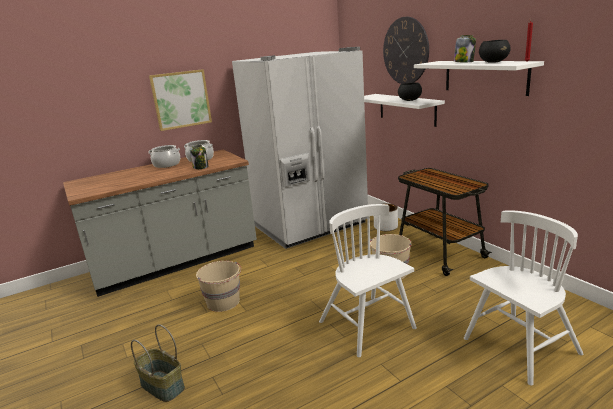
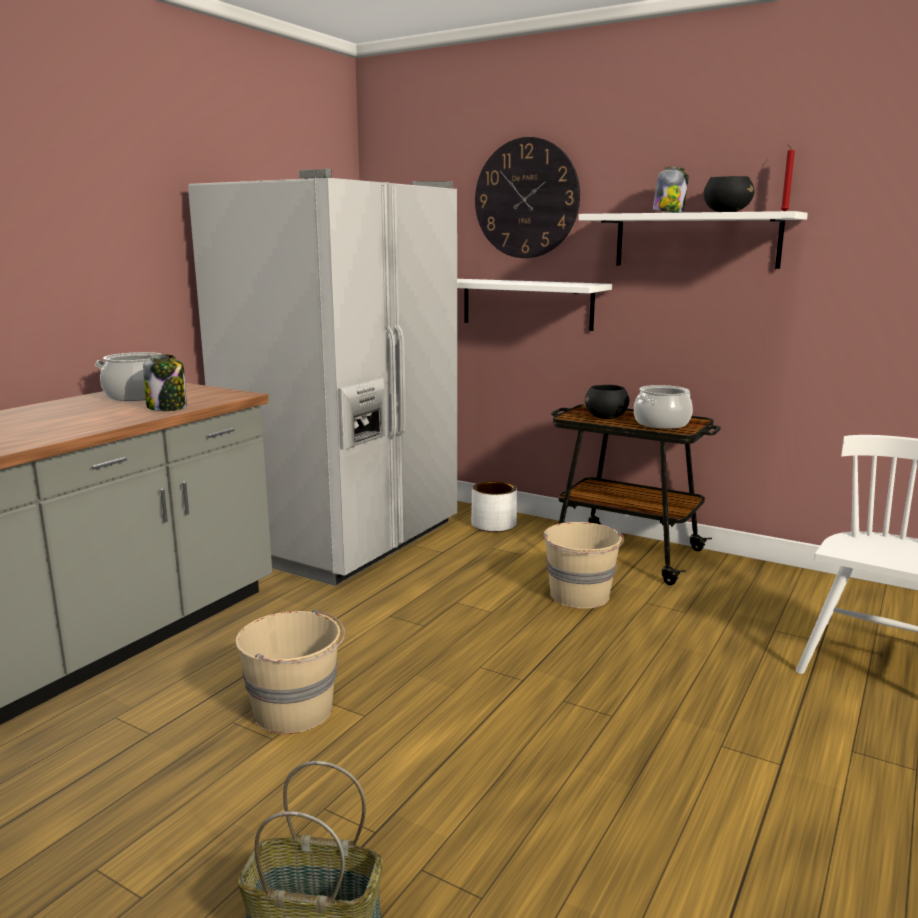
camera: 30 degrees left, 5 degrees down
cooking pot [148,145,180,168] -> cooking pot moved to [634,385,693,429]
picture [149,69,212,131] -> none
white chair [319,204,417,357] -> none
black bowl [398,82,422,101] -> black bowl moved to [585,385,629,419]

